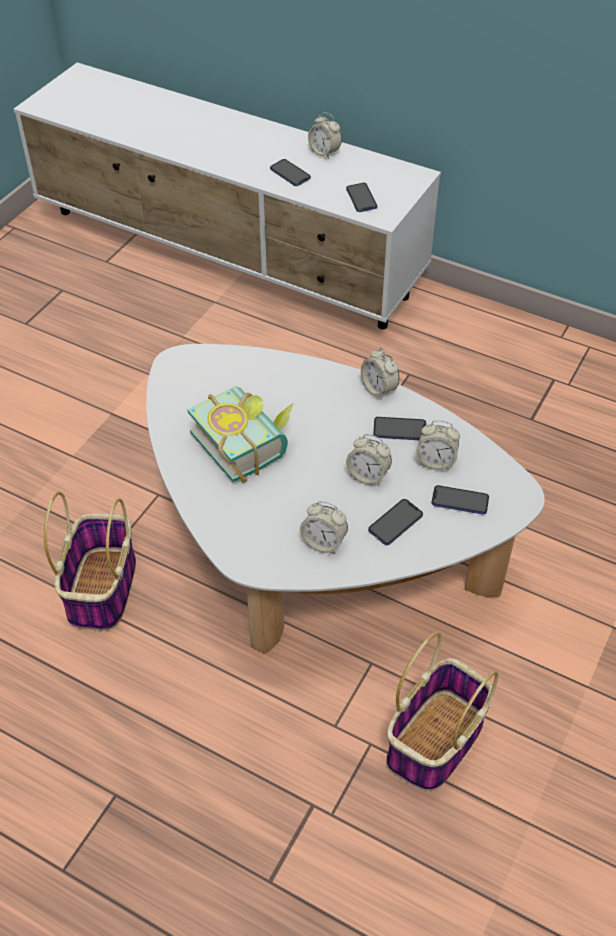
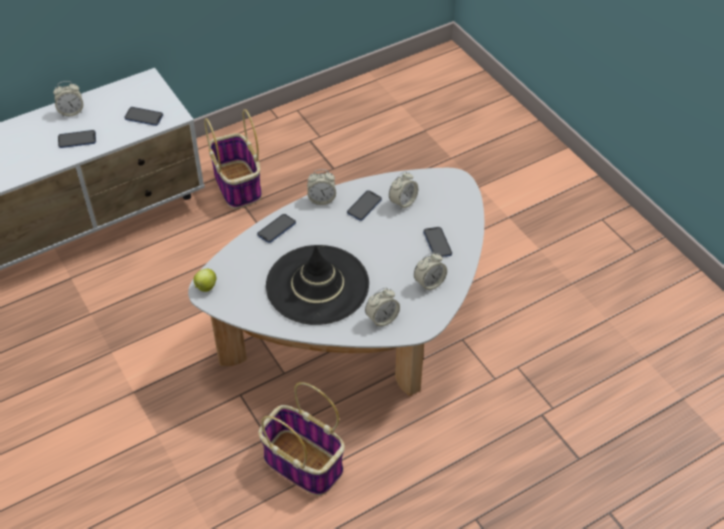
camera: 60 degrees left, 0 degrees up
book [187,386,294,483] -> black hat [266,245,369,325]
alarm clock [346,434,392,486] -> alarm clock moved to [365,287,400,328]
basket [386,632,498,791] -> basket moved to [204,109,262,209]
phone [431,485,489,515] -> phone moved to [257,214,296,243]
none -> apple [193,269,216,292]

